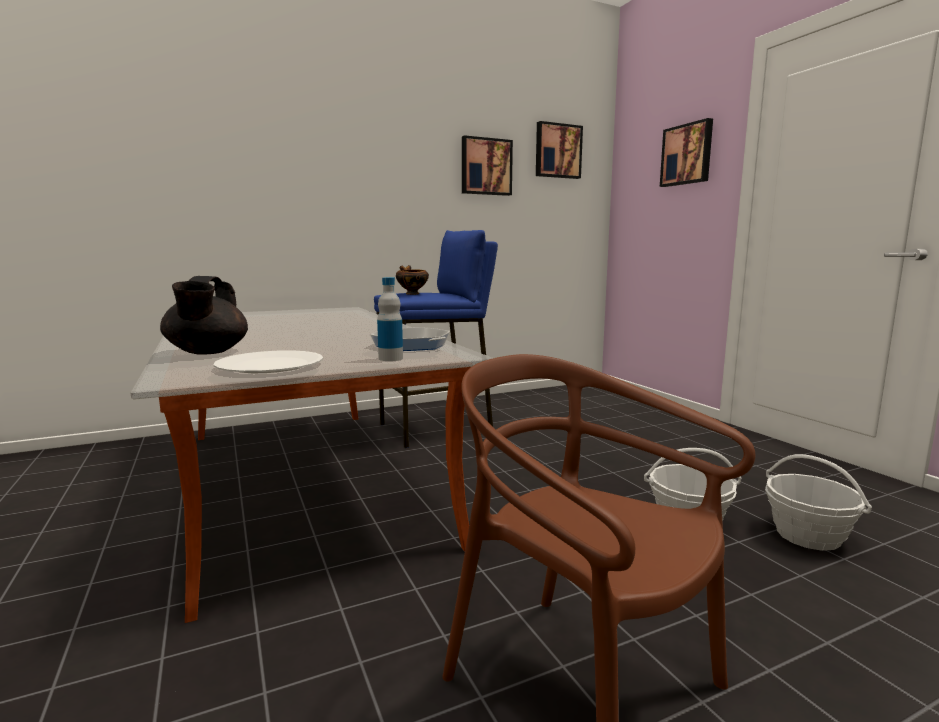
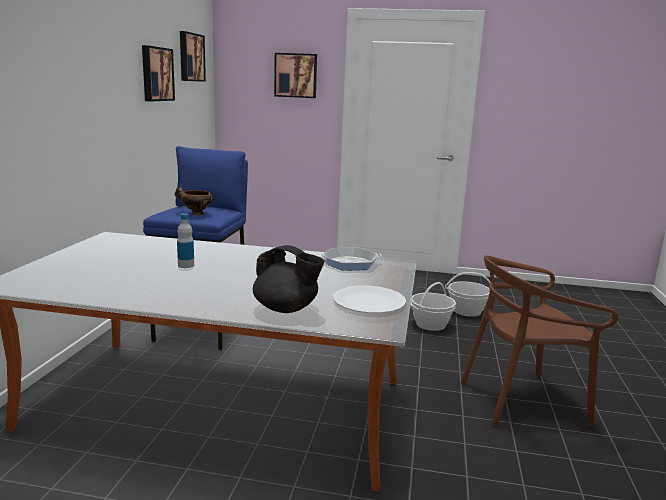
camera: 55 degrees left, 5 degrees up
bottle [377,277,403,361] -> bottle moved to [177,213,194,268]

